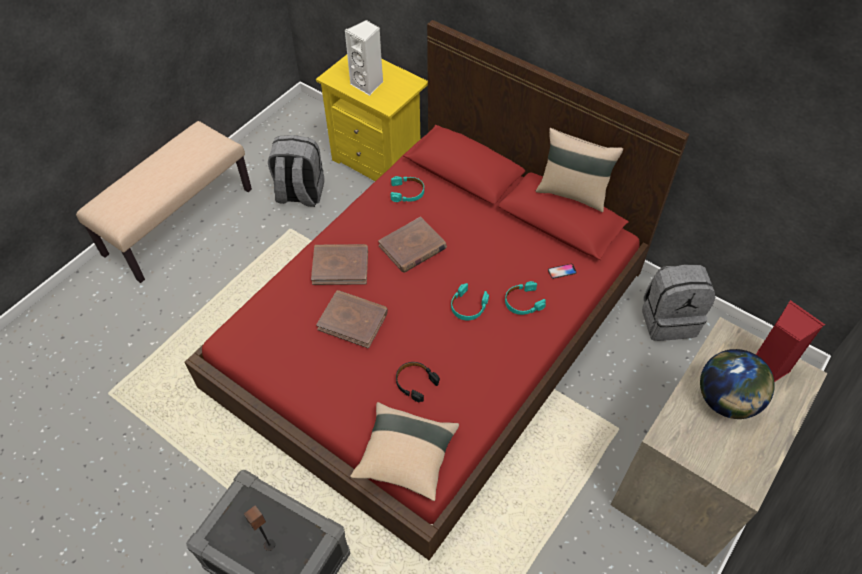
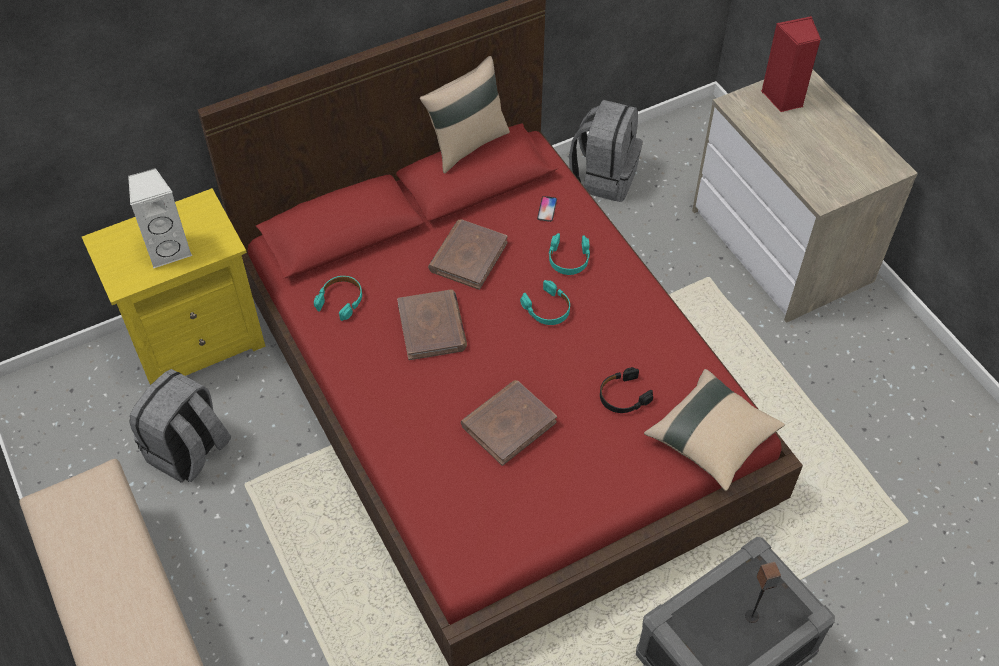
camera: 65 degrees left, 0 degrees up
brown book [311,244,368,285] -> brown book moved to [428,219,508,290]
globe [700,349,775,419] -> none

